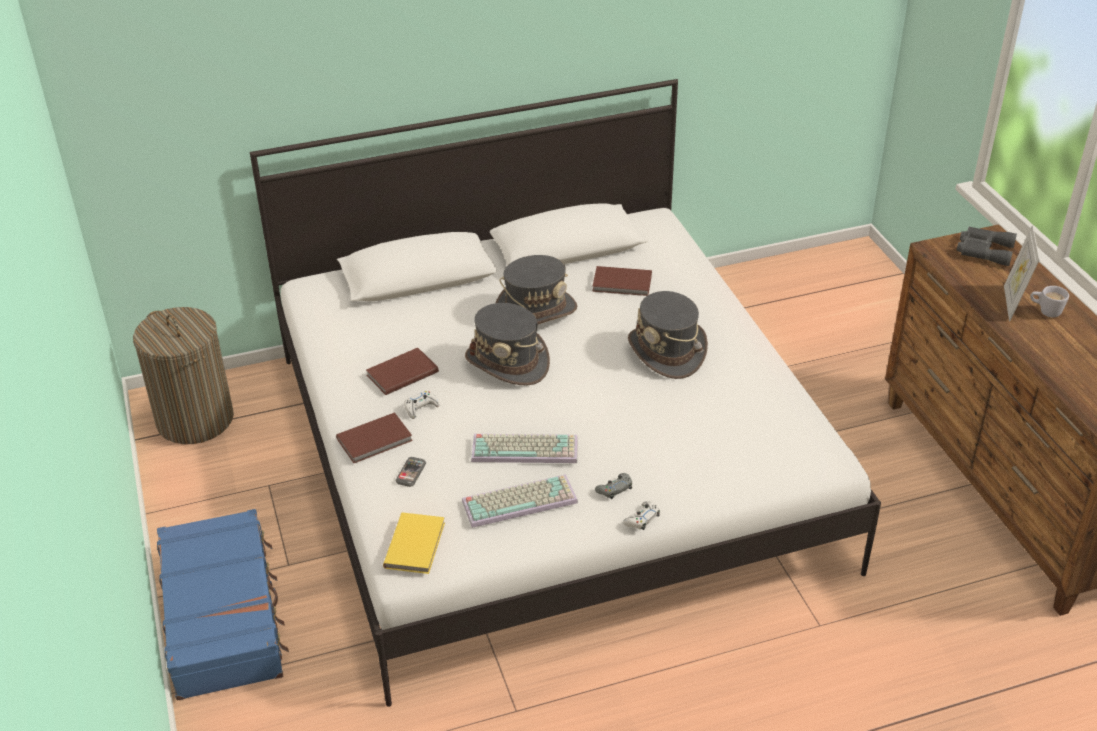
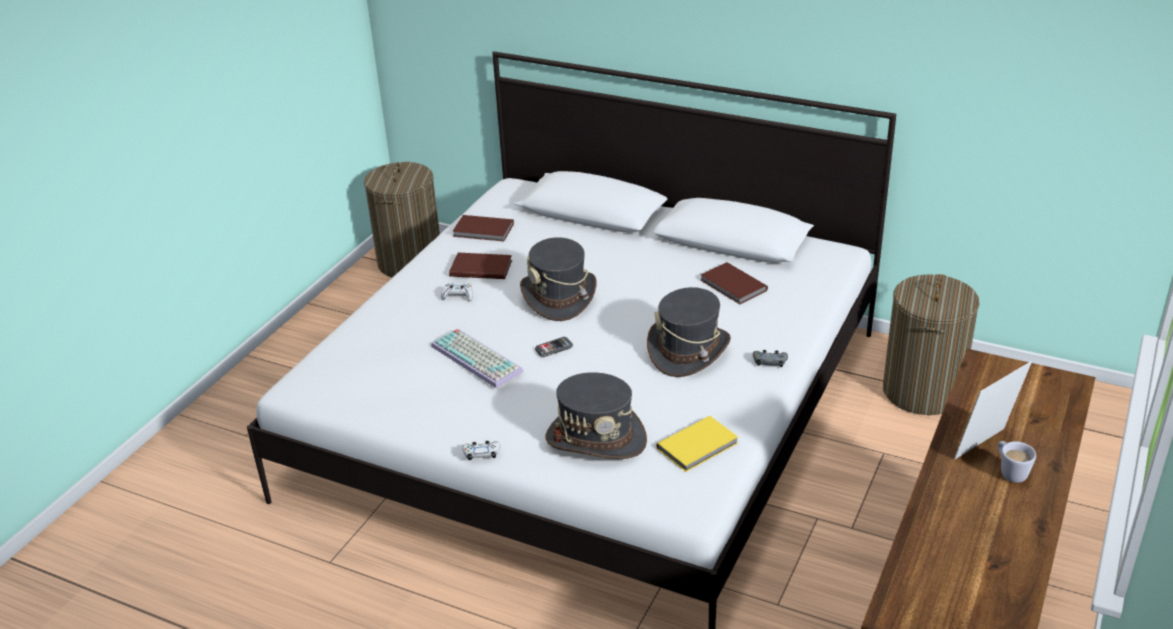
camera: 45 degrees right, 5 degrees down
blue suitcase [157,509,289,701] -> none
brown book [336,412,413,463] -> brown book moved to [452,215,514,242]
yellow book [383,512,445,574] -> yellow book moved to [656,416,738,472]
phone [395,457,426,487] -> phone moved to [535,337,573,357]
keyboard [462,474,578,528] -> none
grey hat [496,255,577,325] -> grey hat moved to [546,372,647,459]
grey game controller [595,473,632,499] -> grey game controller moved to [753,350,788,367]
grey binoculars [956,227,1017,266] -> none
none -> laundry basket [883,274,979,415]

